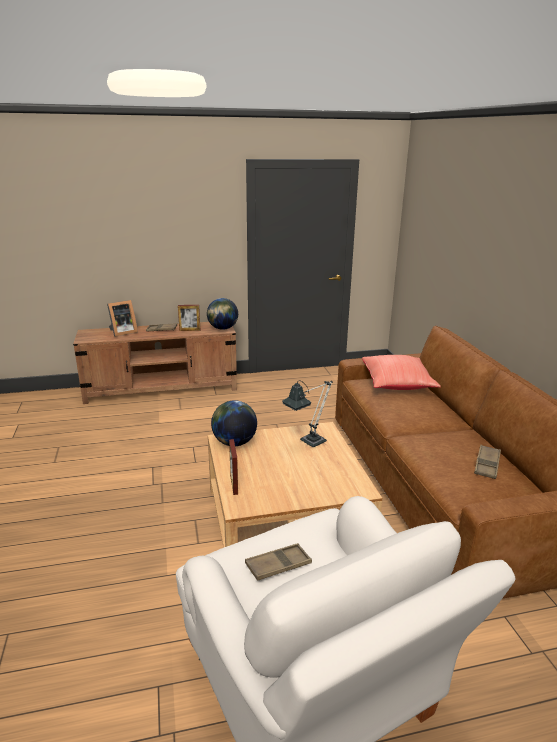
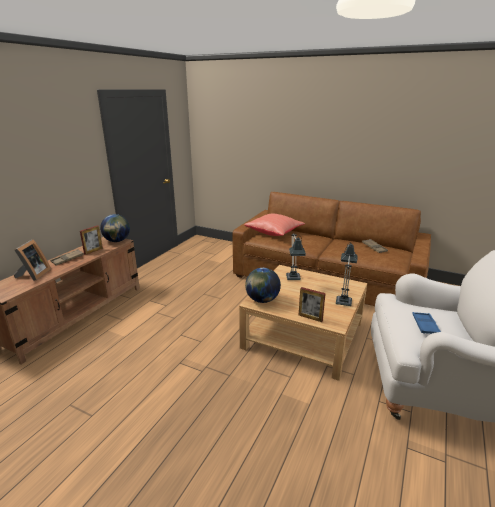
camera: 50 degrees left, 0 degrees up
brown tray [245,543,312,581] -> blue tray [412,312,441,334]
none -> table lamp [336,242,358,306]

